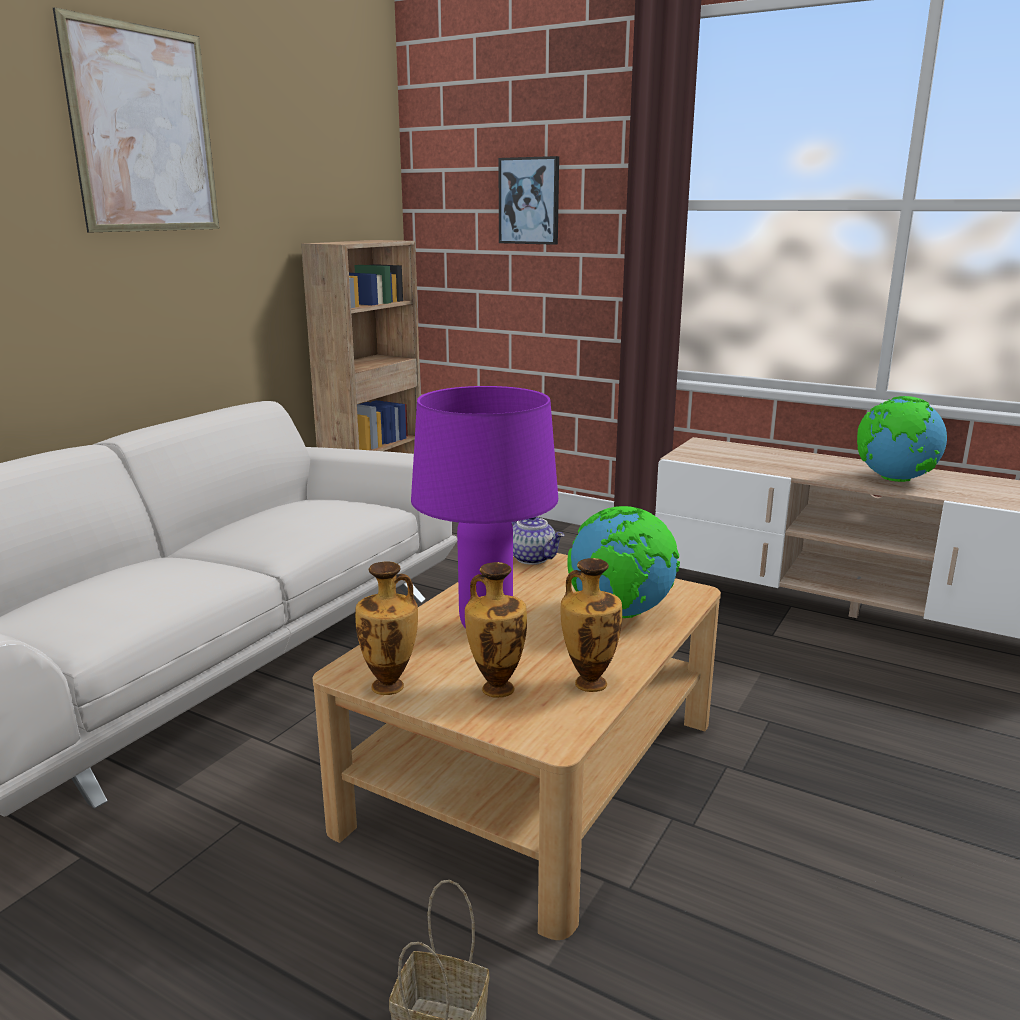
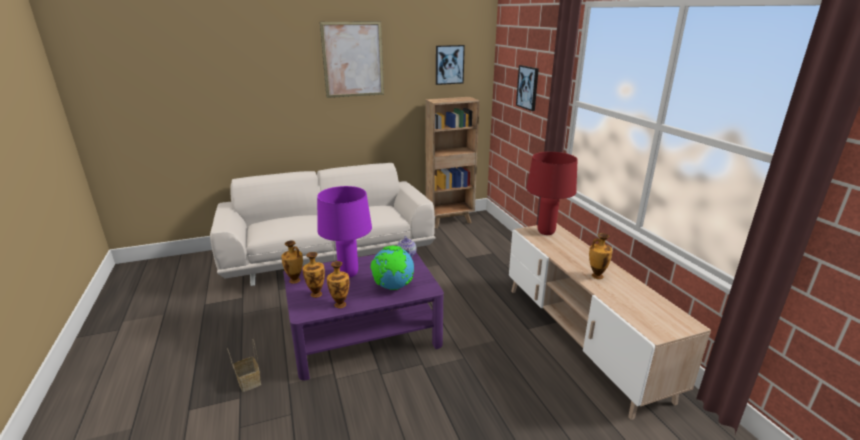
camera: 40 degrees right, 5 degrees up
beige coffee table [313,553,721,940] -> purple coffee table [283,252,444,380]
globe [857,396,947,482] -> vase [589,233,613,279]
none -> picture [436,45,465,85]
none -> red table lamp [526,152,577,235]

